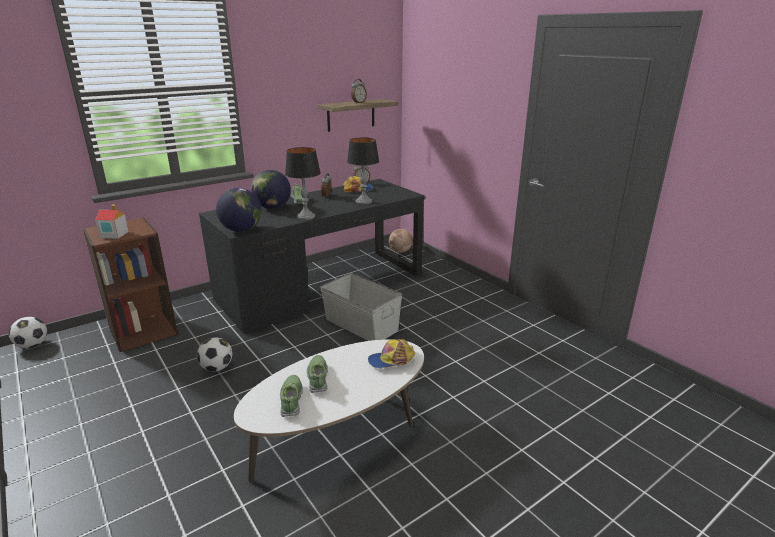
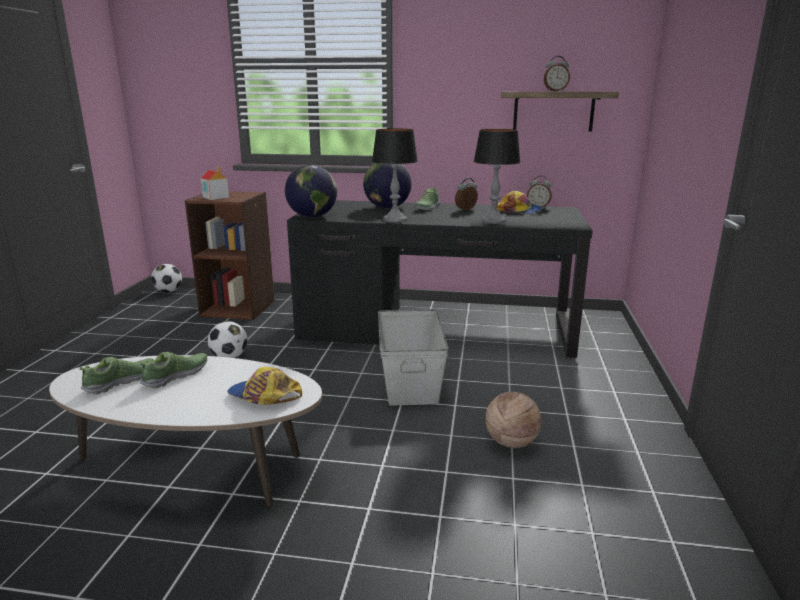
camera: 45 degrees right, 5 degrees down
basketball [389,229,413,253] -> basketball moved to [485,392,542,448]

